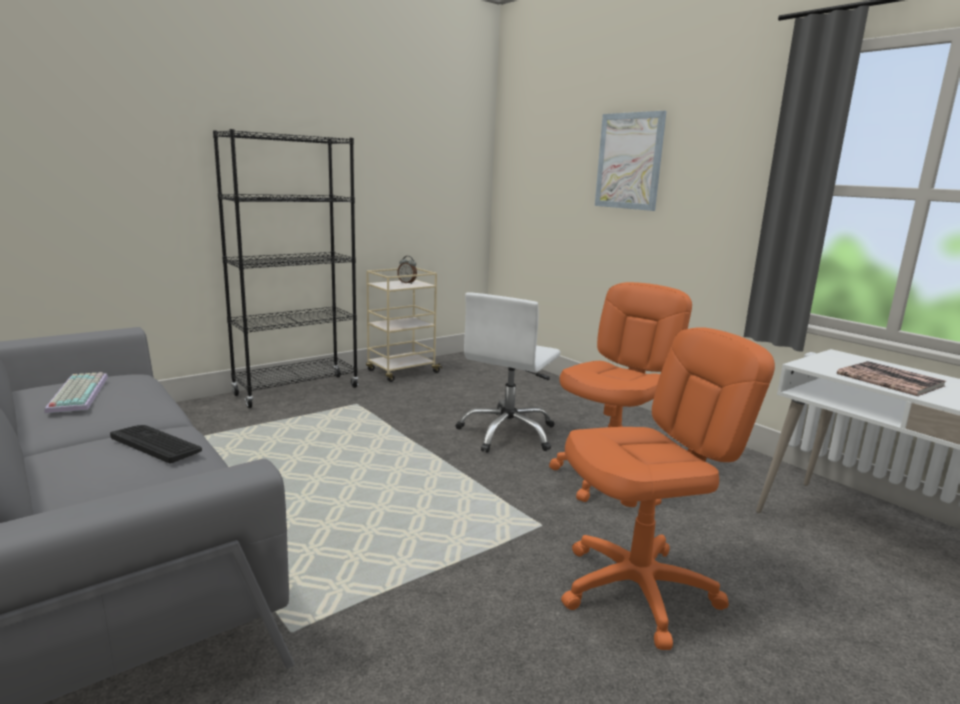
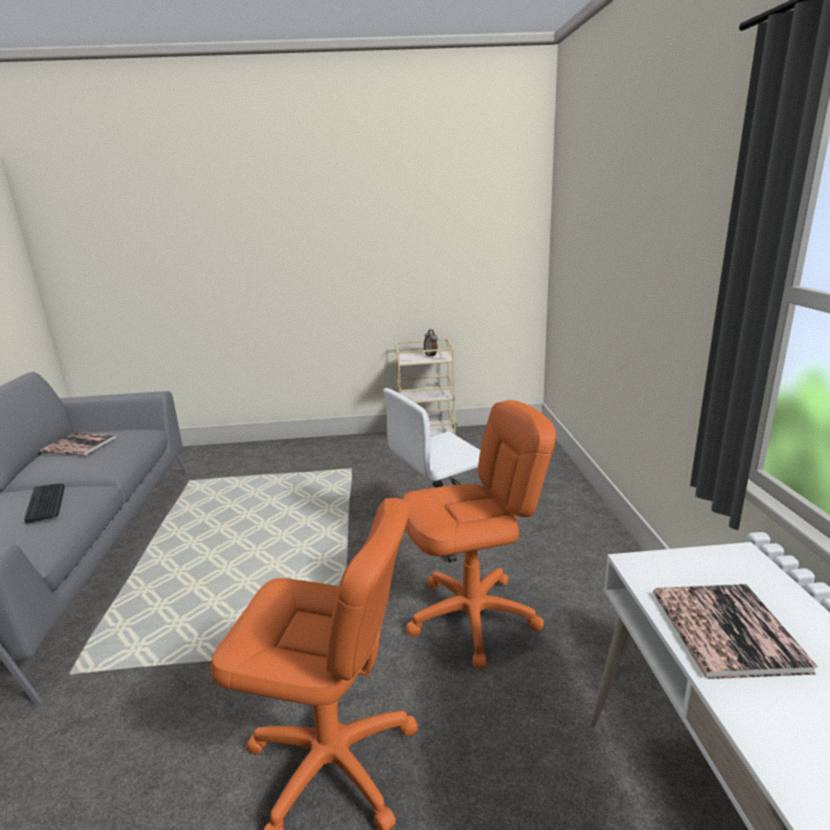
camera: 35 degrees right, 5 degrees up
keyboard [44,372,108,413] -> book [40,432,116,456]
black bookcase [213,129,359,408] -> none
picture [595,111,667,211] -> none

